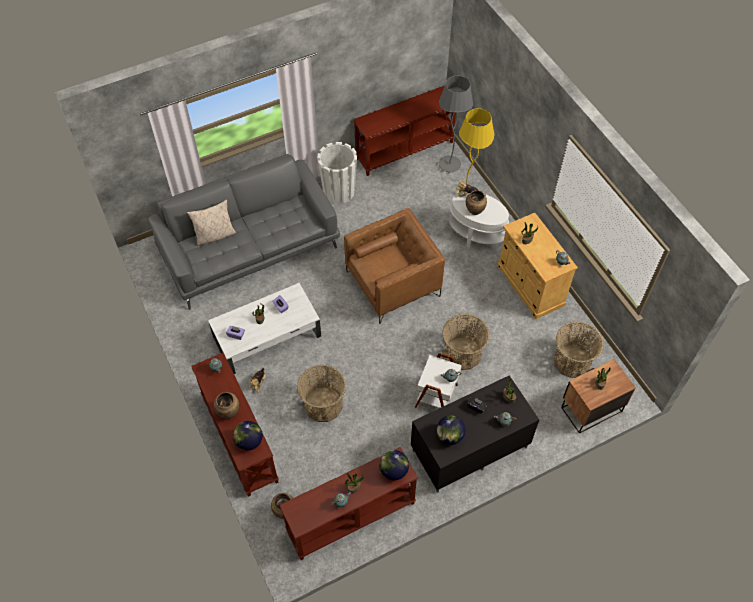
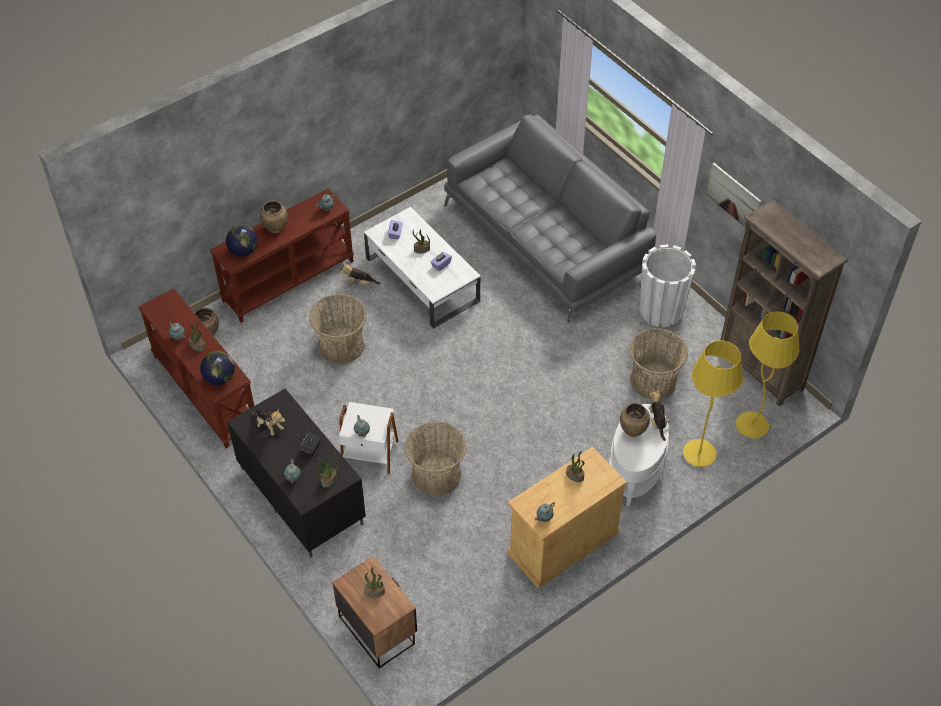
camera: 80 degrees right, 5 degrees down
beige pillow [187,200,236,246] -> none
brown armchair [344,208,445,324] -> none
brown console table [353,86,456,176] -> brown bookcase [720,200,848,407]
globe [436,415,466,445] -> plush toy [252,409,285,436]
grey floor lamp [439,75,473,172] -> yellow floor lamp [736,311,800,438]
basket [553,322,604,378] -> basket moved to [629,328,688,399]
none -> picture [707,163,761,227]

